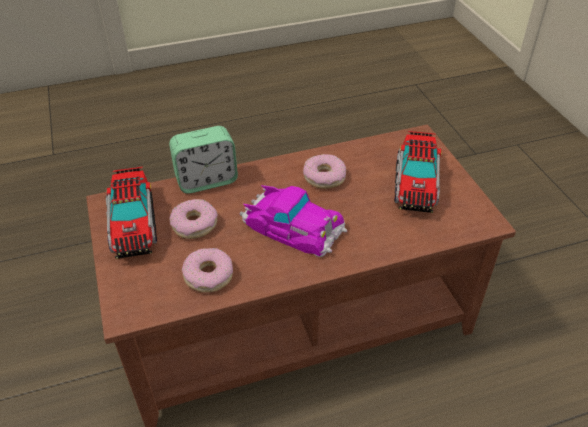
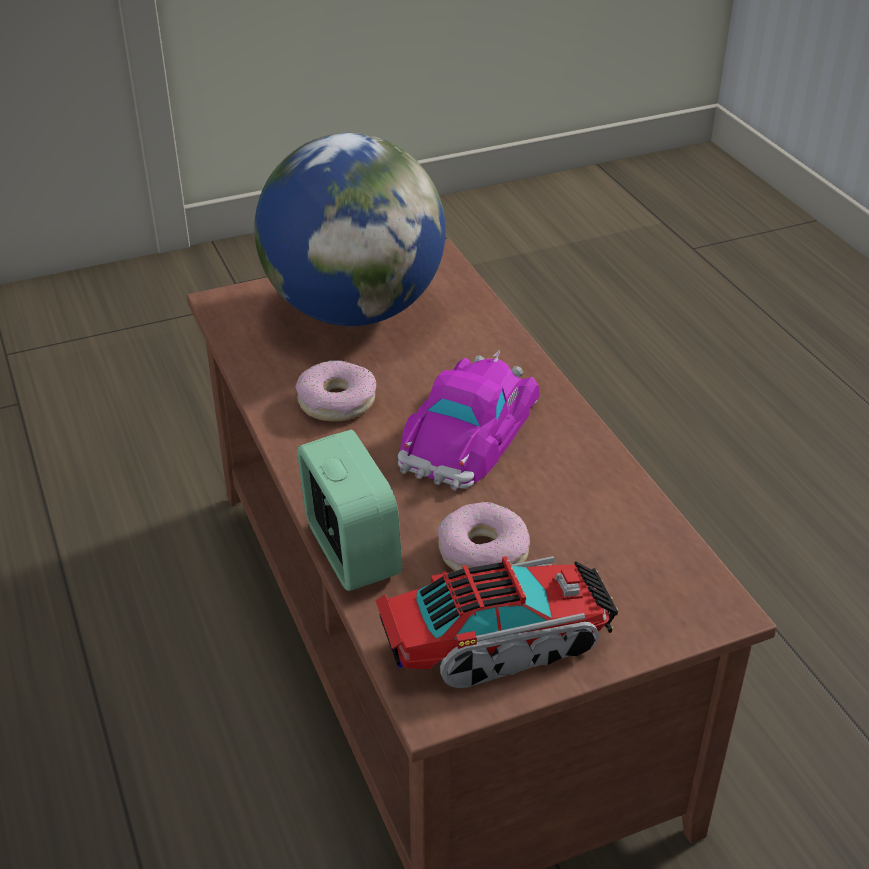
camera: 95 degrees left, 5 degrees down
donut [182,248,233,293] -> none
toy truck [394,131,442,213] -> globe [254,133,446,326]

